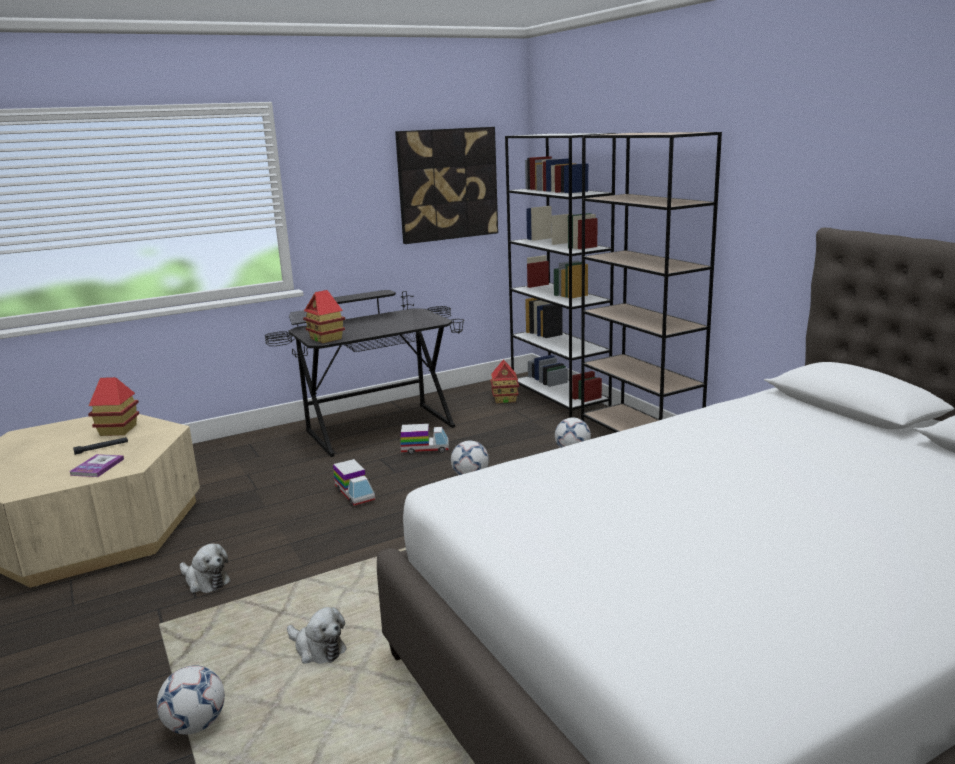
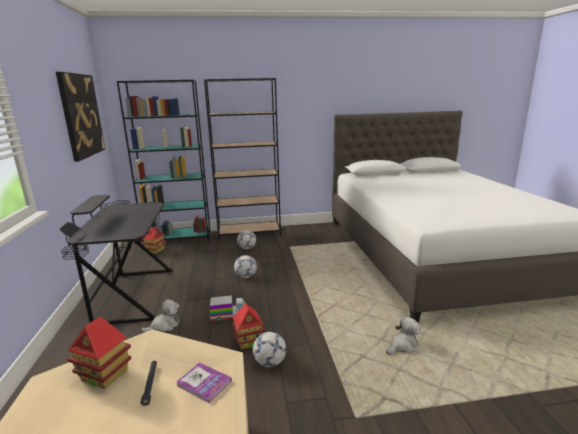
camera: 70 degrees left, 0 degrees up
football [157,665,225,734] -> football moved to [253,332,286,367]
plush toy [180,543,230,593] -> plush toy moved to [141,299,180,333]
toy house [303,290,345,343] -> toy house moved to [232,303,265,350]
toy truck [400,424,449,454] -> none
white bookcase [505,133,616,418] -> turquoise bookcase [117,80,211,246]

